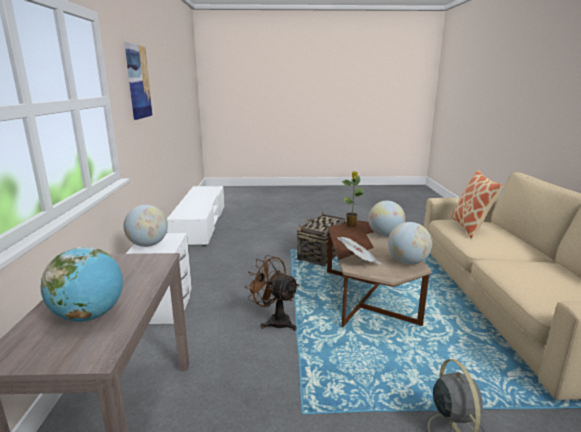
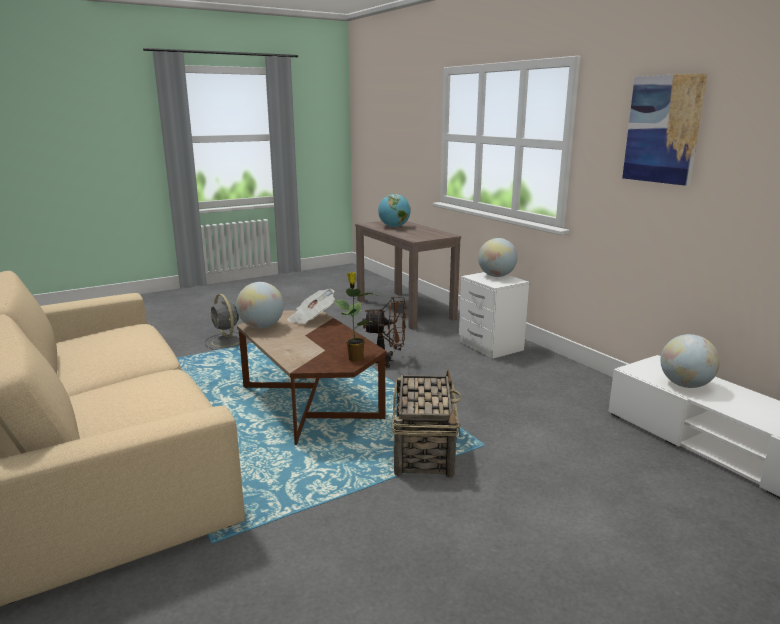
camera: 150 degrees right, 0 degrees up
globe [368,201,405,237] -> globe moved to [660,334,720,388]
pillow [451,170,504,239] -> none

